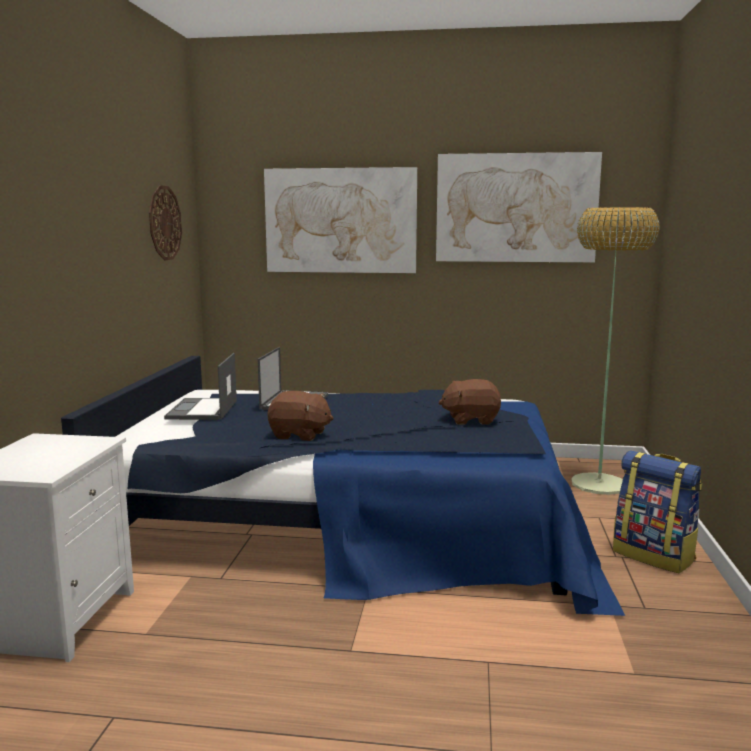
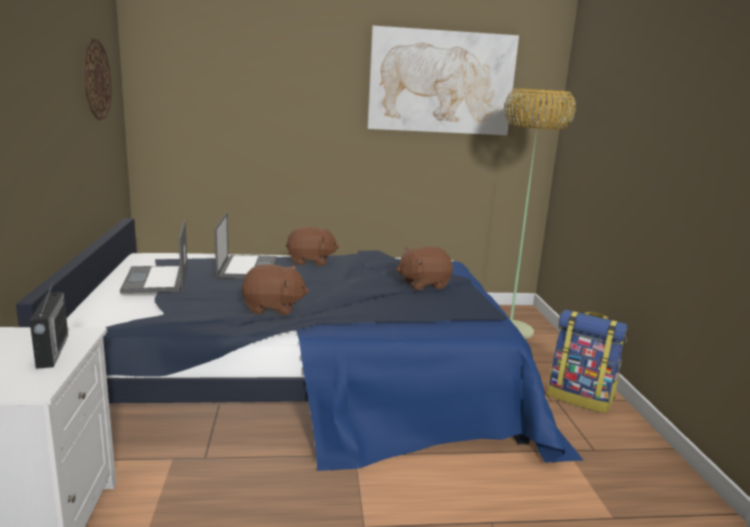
camera: 15 degrees left, 5 degrees up
picture [264,167,417,273] -> none
none -> radio [30,283,68,369]
none -> brown plush toy [286,226,339,265]

